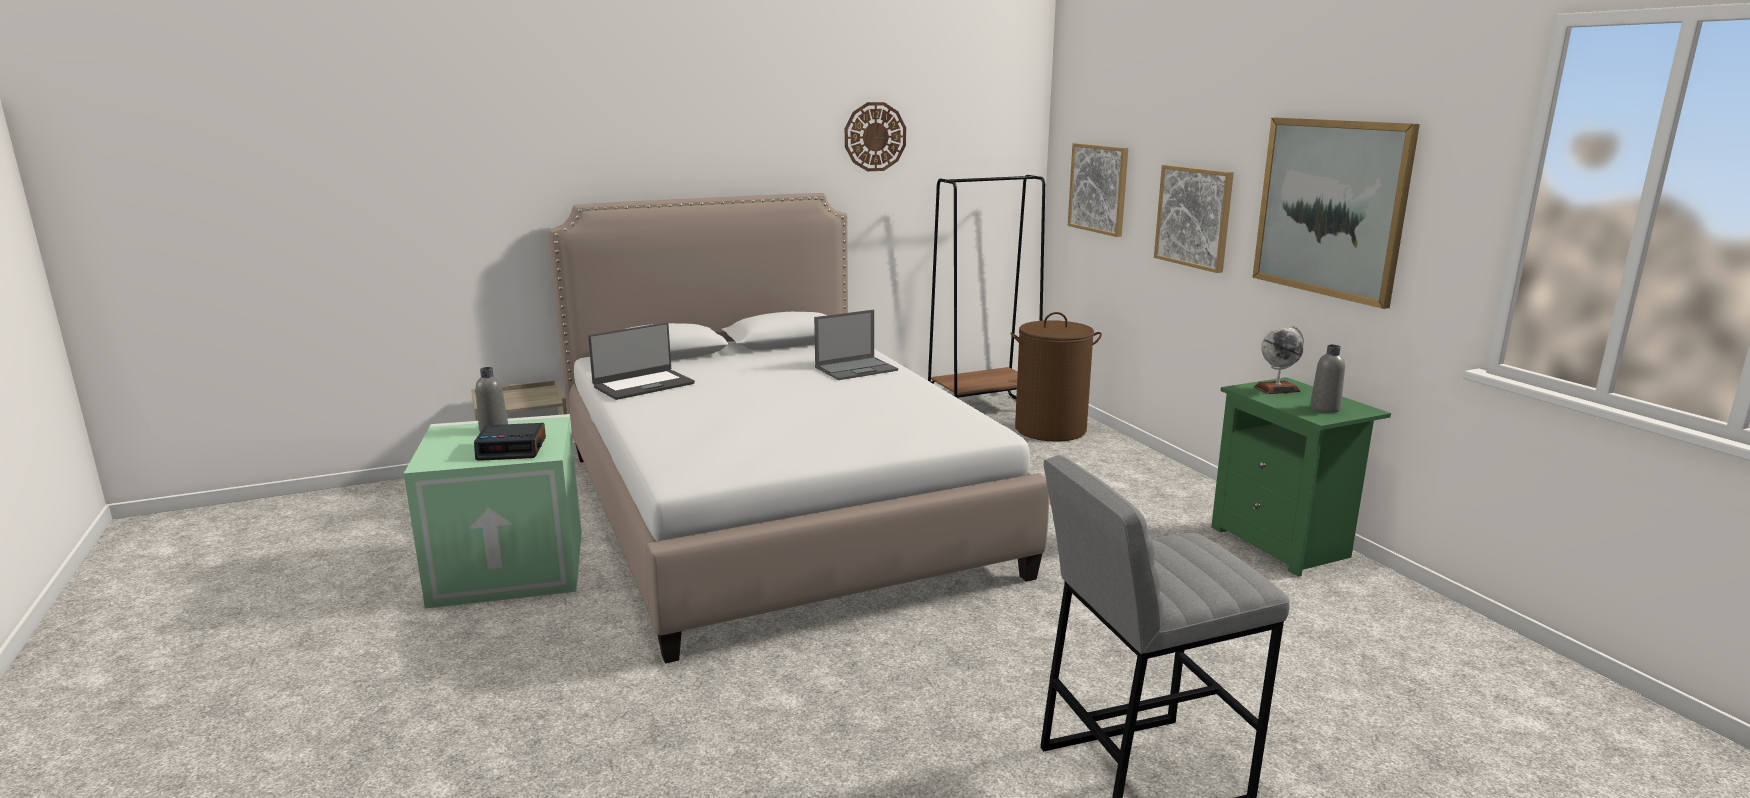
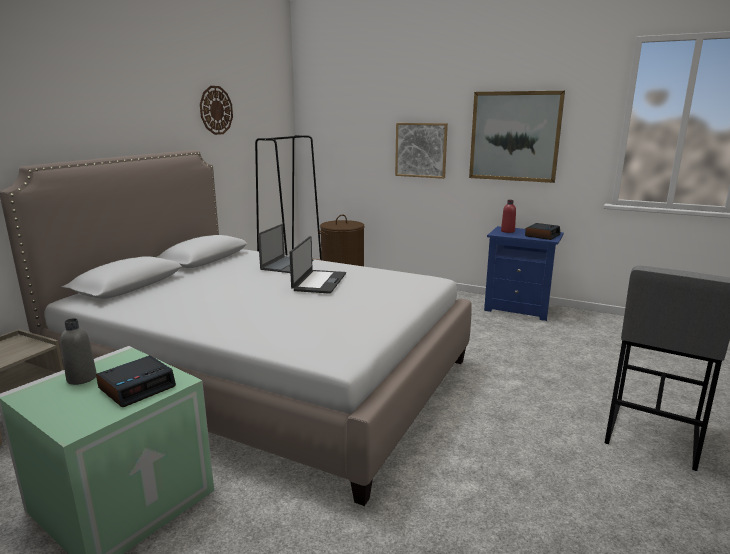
camera: 40 degrees left, 0 degrees up
laptop [588,322,695,400] -> laptop moved to [290,236,346,294]
picture [1068,143,1128,237] -> none
green nightstand [1211,377,1391,577] -> blue nightstand [484,226,564,321]
globe [1254,326,1304,394] -> red bottle [501,200,516,233]
grey bottle [1310,345,1345,413] -> alarm clock [525,223,561,240]

